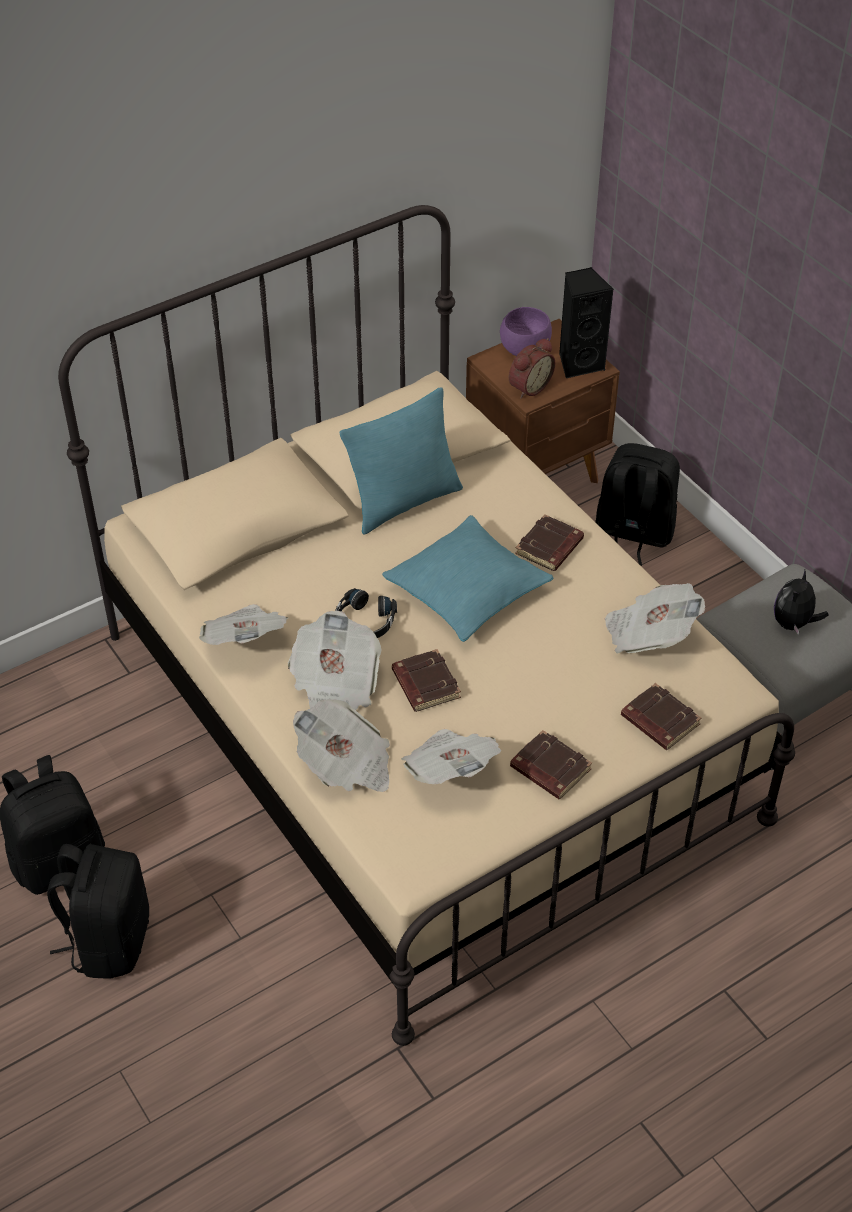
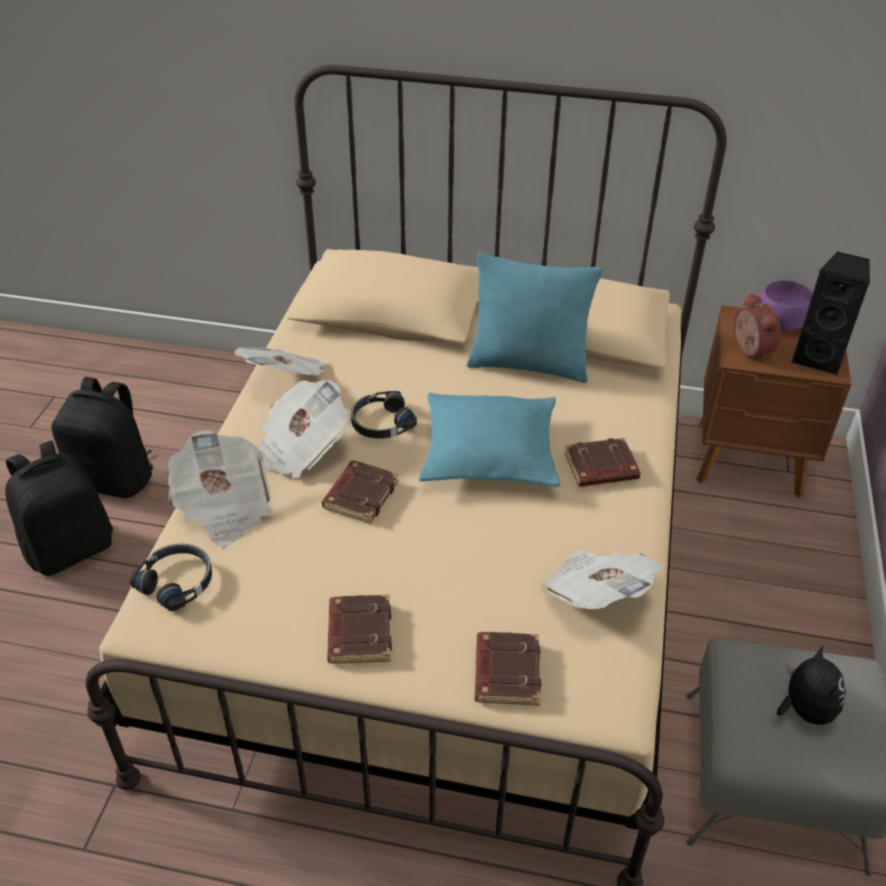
camera: 45 degrees right, 5 degrees down
newspaper [401,729,501,784] -> none
alarm clock [509,338,555,398] -> alarm clock turned 105 degrees counterclockwise [733,293,781,361]
black backpack [595,443,680,566] -> none
plush toy [774,570,829,635] -> plush toy turned 105 degrees clockwise [776,646,846,725]
none -> black headphones [130,544,212,611]

